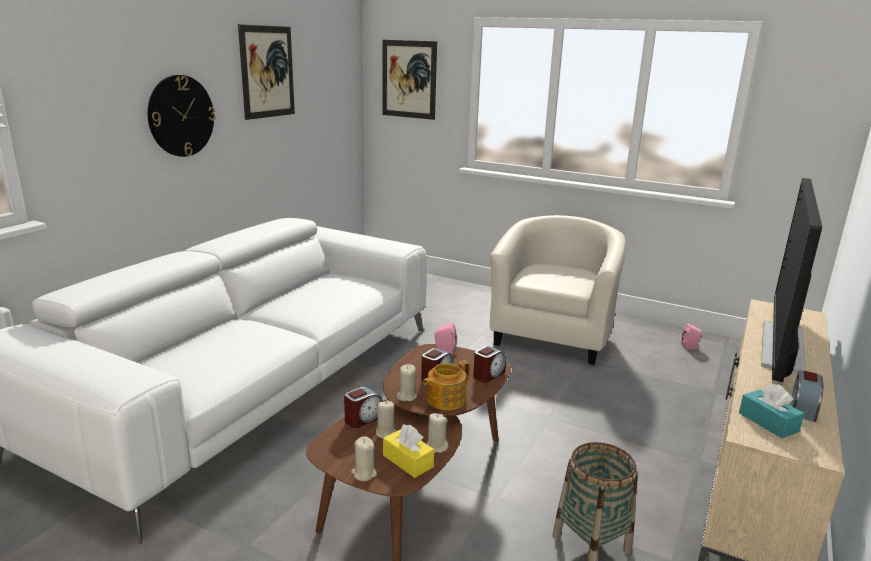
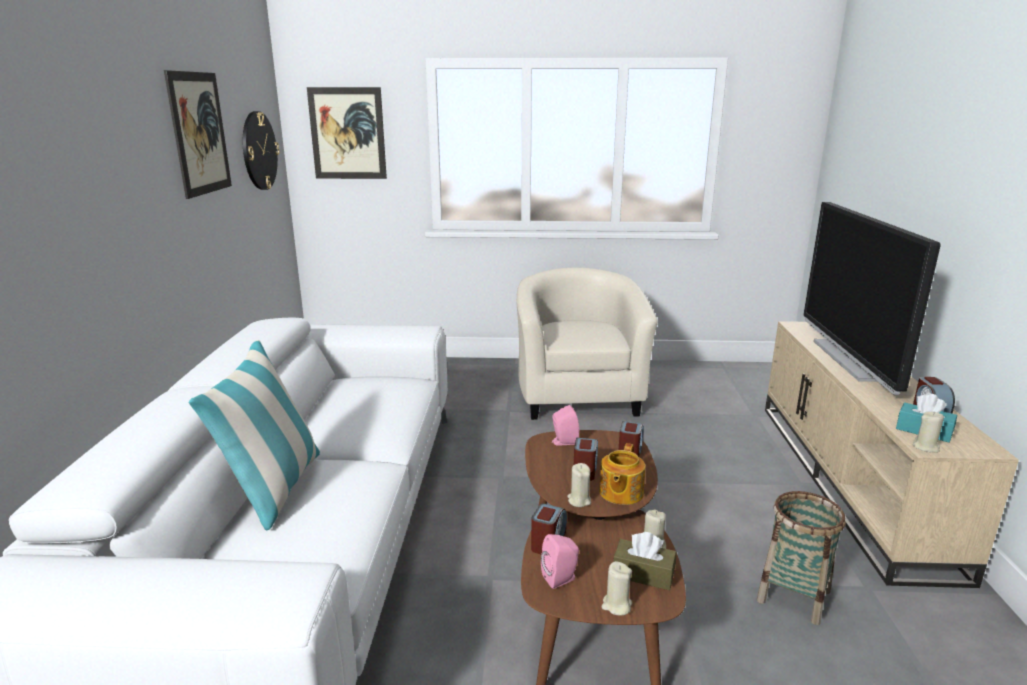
camera: 25 degrees left, 0 degrees up
wall clock [148,75,216,157] -> wall clock moved to [243,111,280,190]
beige candle [376,400,396,438] -> beige candle moved to [912,411,944,453]
yellow tissue box [383,424,434,478] -> brown tissue box [613,532,676,591]
pink speaker [681,324,702,349] -> pink speaker moved to [541,534,579,589]
none -> pillow [189,340,320,531]

